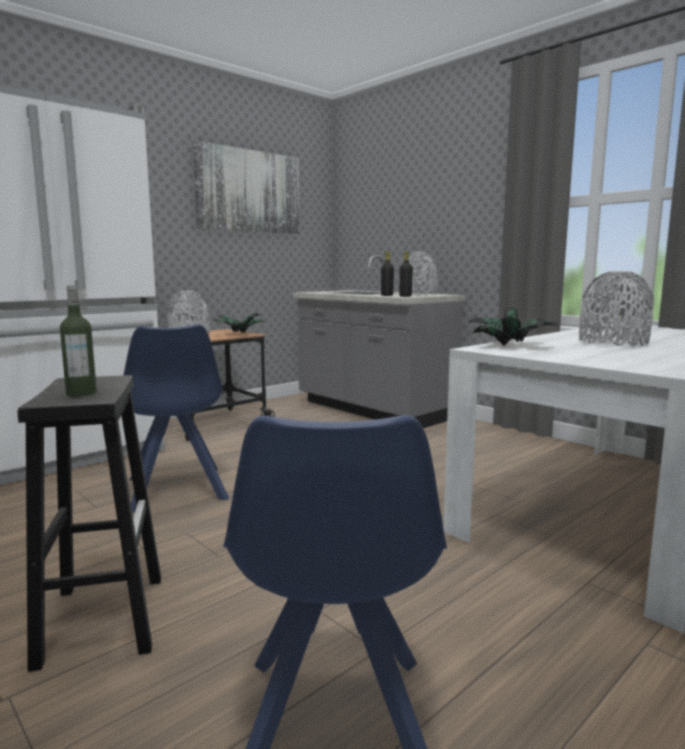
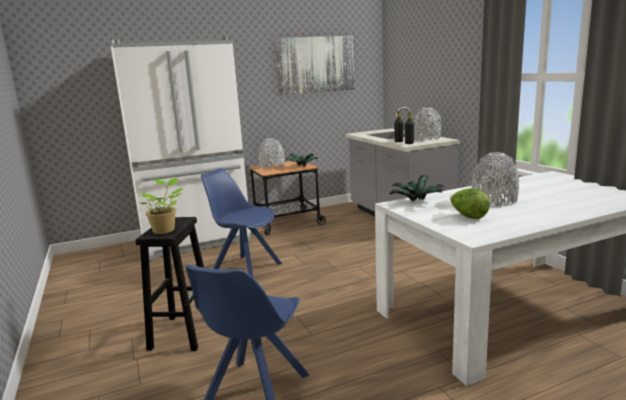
camera: 20 degrees right, 5 degrees up
bottle [60,285,97,396] -> potted plant [138,178,183,234]
blue chair [124,324,229,513] -> blue chair turned 120 degrees clockwise [201,168,282,277]
none -> lettuce [450,188,490,219]

